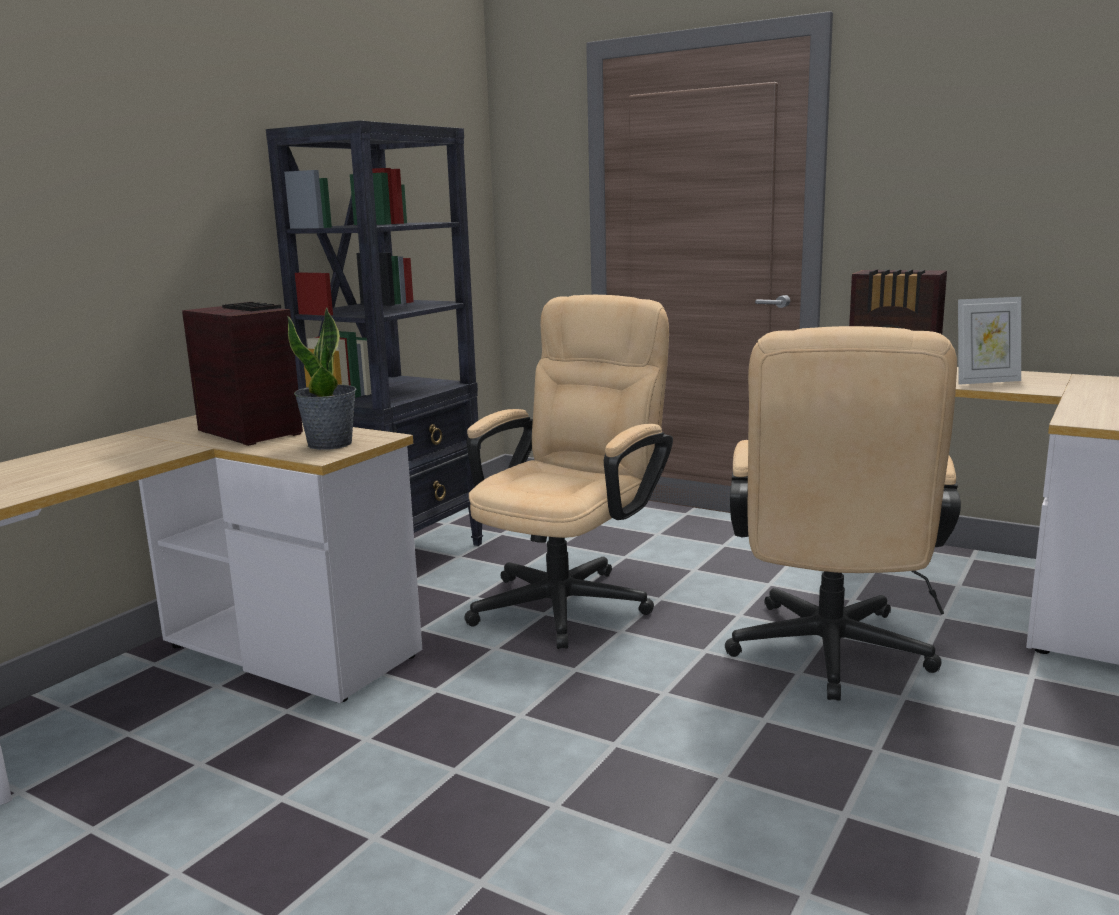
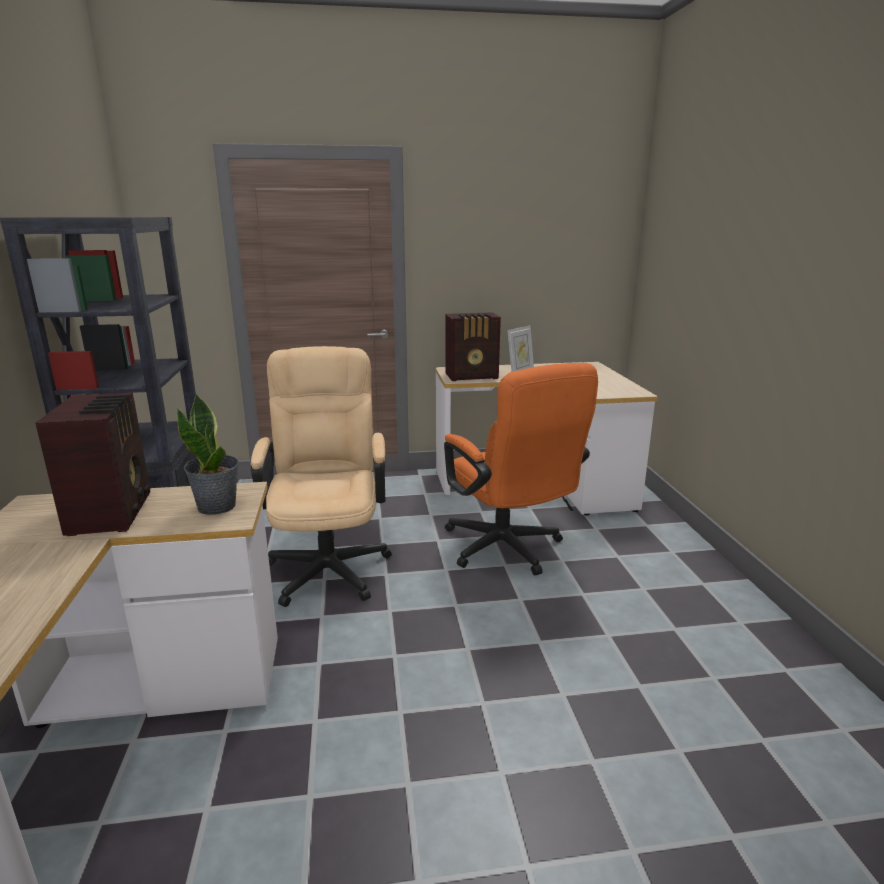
camera: 40 degrees left, 5 degrees up
radio [182,302,303,446] -> radio turned 75 degrees clockwise [35,392,151,536]
beige office chair [725,326,961,701] -> orange office chair [444,363,598,575]

